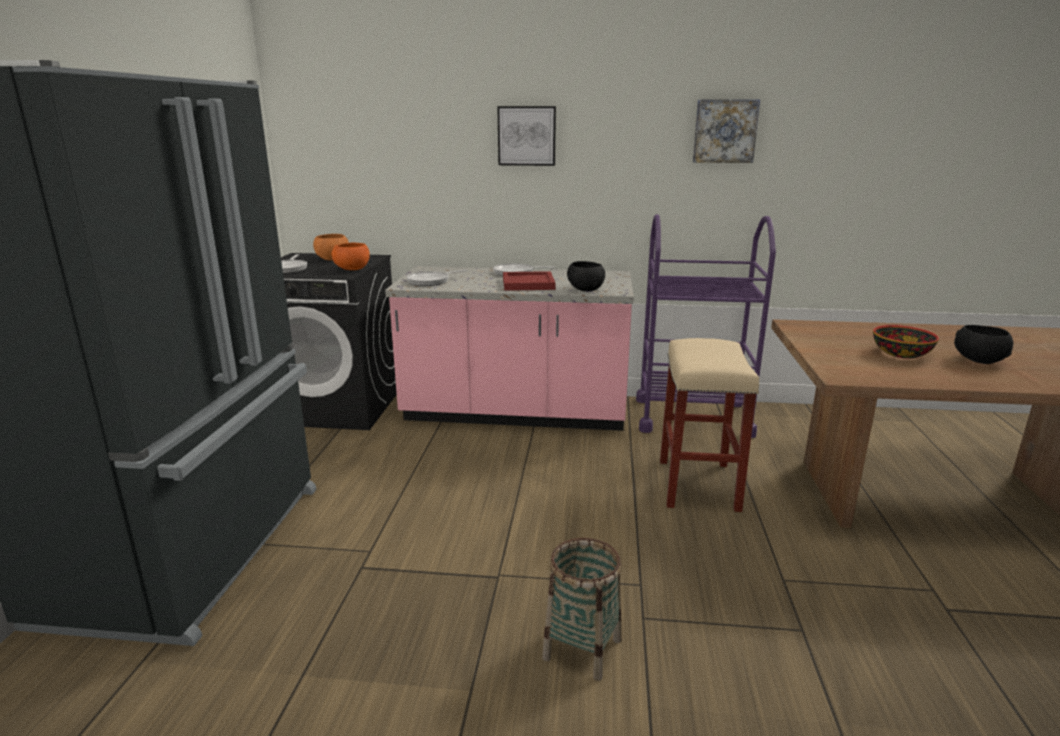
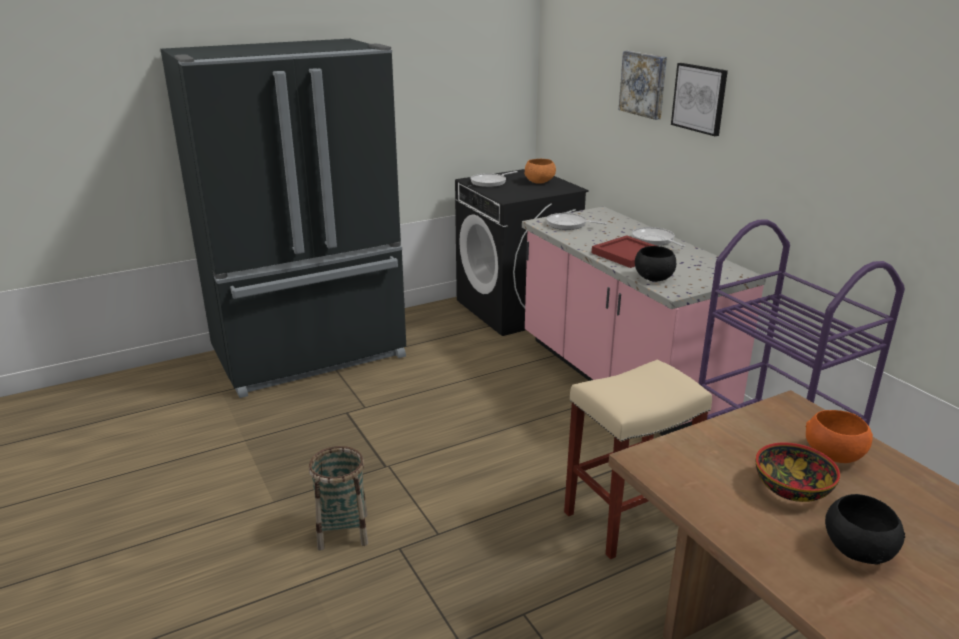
camera: 55 degrees right, 5 degrees up
orange bowl [332,243,370,270] -> orange bowl moved to [805,410,873,463]
picture [693,99,760,163] -> picture moved to [619,51,667,120]

